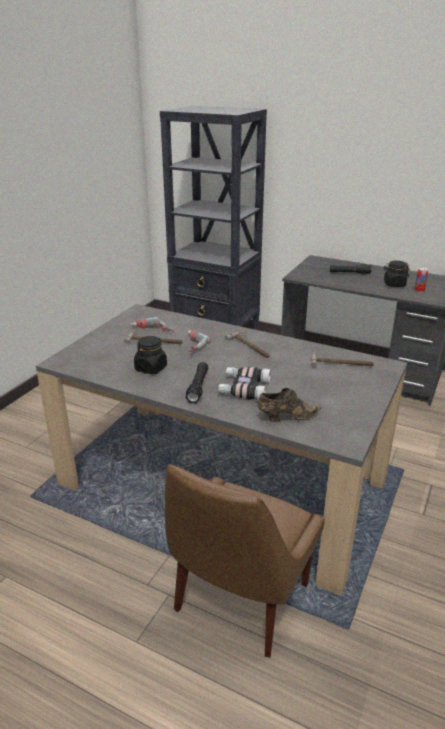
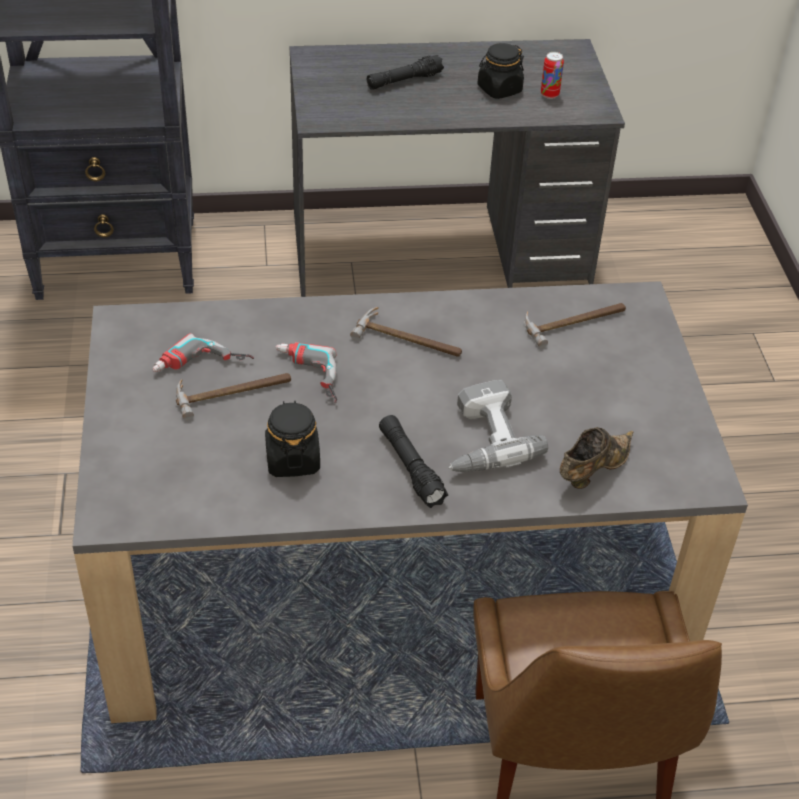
camera: 35 degrees left, 15 degrees up
binoculars [218,367,271,401] -> power drill [448,380,548,472]

